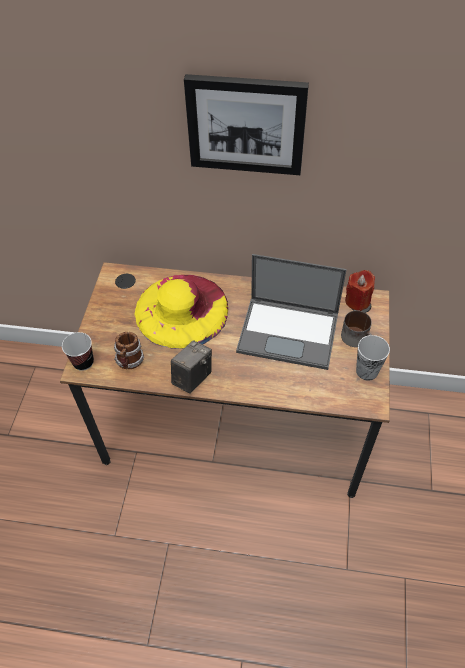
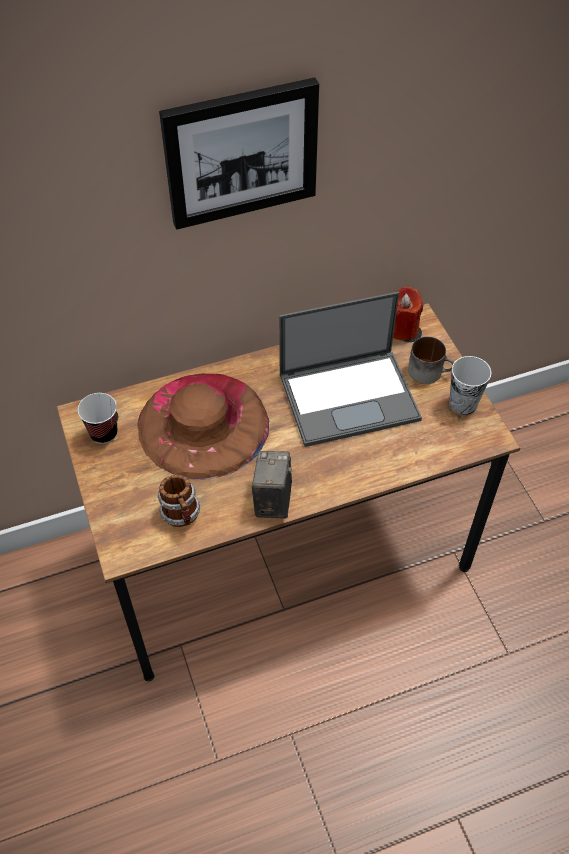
camera: 30 degrees left, 0 degrees up
cup [62,332,94,371] -> cup moved to [78,393,118,444]
yellow hat [135,275,228,349] -> brown hat [137,374,269,480]

